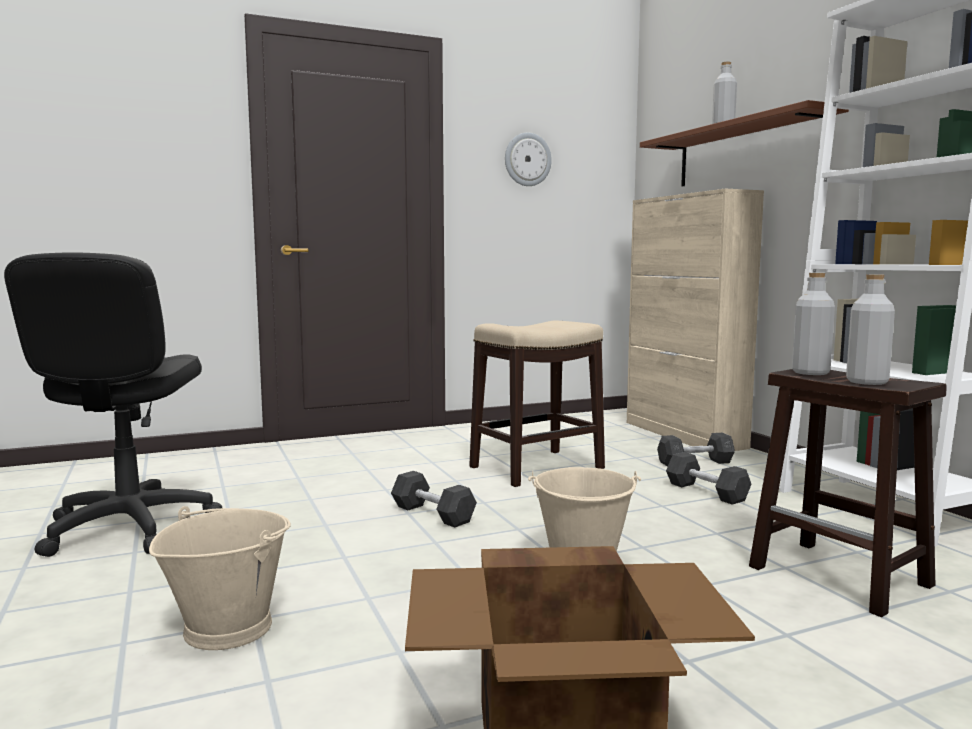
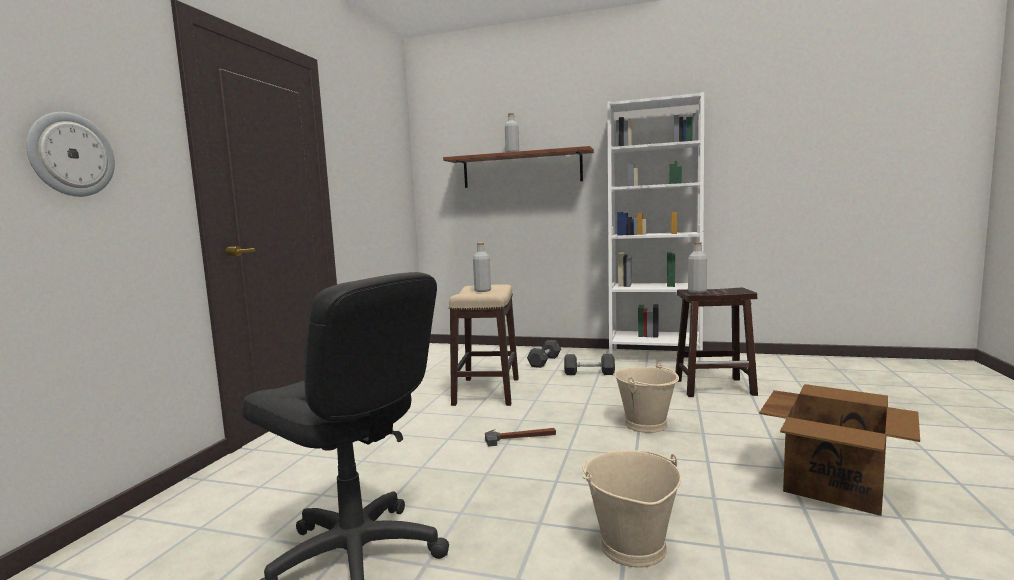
camera: 50 degrees left, 0 degrees up
grey dumbbell [391,471,477,527] -> hammer [485,428,556,447]
wall clock [505,133,552,186] -> wall clock moved to [26,112,115,197]
beige cabinet [627,189,764,451] -> none
grey bottle [846,274,895,385] -> grey bottle moved to [473,243,491,292]

